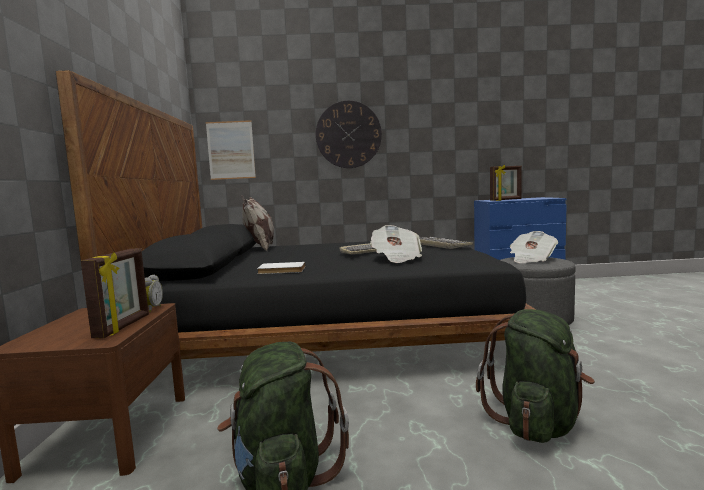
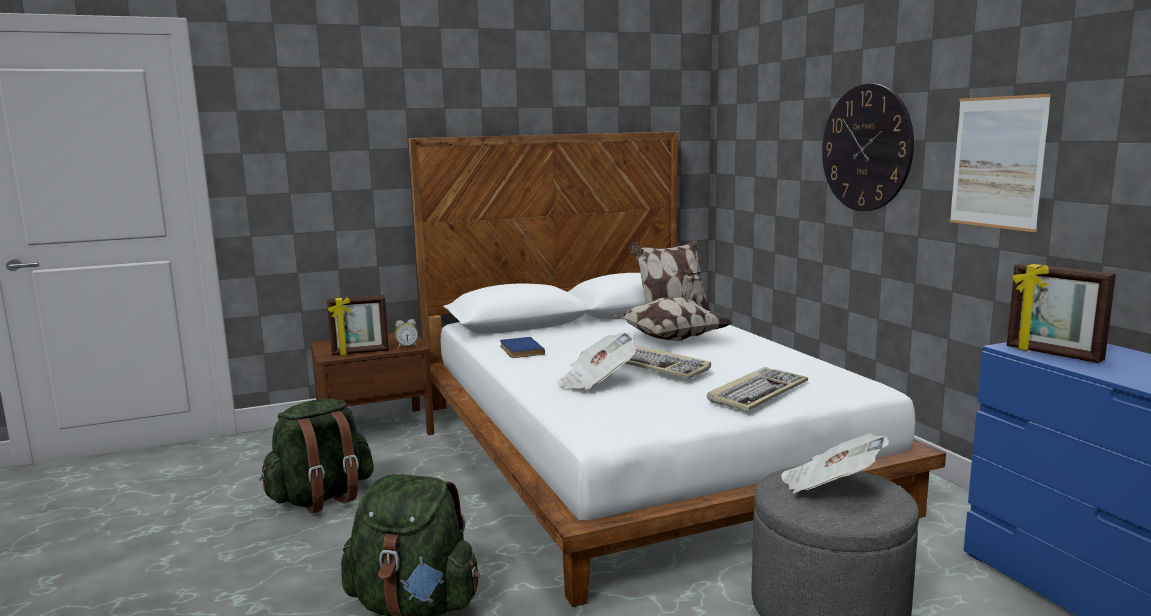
camera: 70 degrees right, 5 degrees up
black bed [56,70,535,359] -> white bed [408,132,946,607]
picture [206,120,256,180] -> picture moved to [950,94,1051,232]
white book [257,262,305,274] -> blue book [500,337,545,358]
none -> pillow [610,297,733,341]

